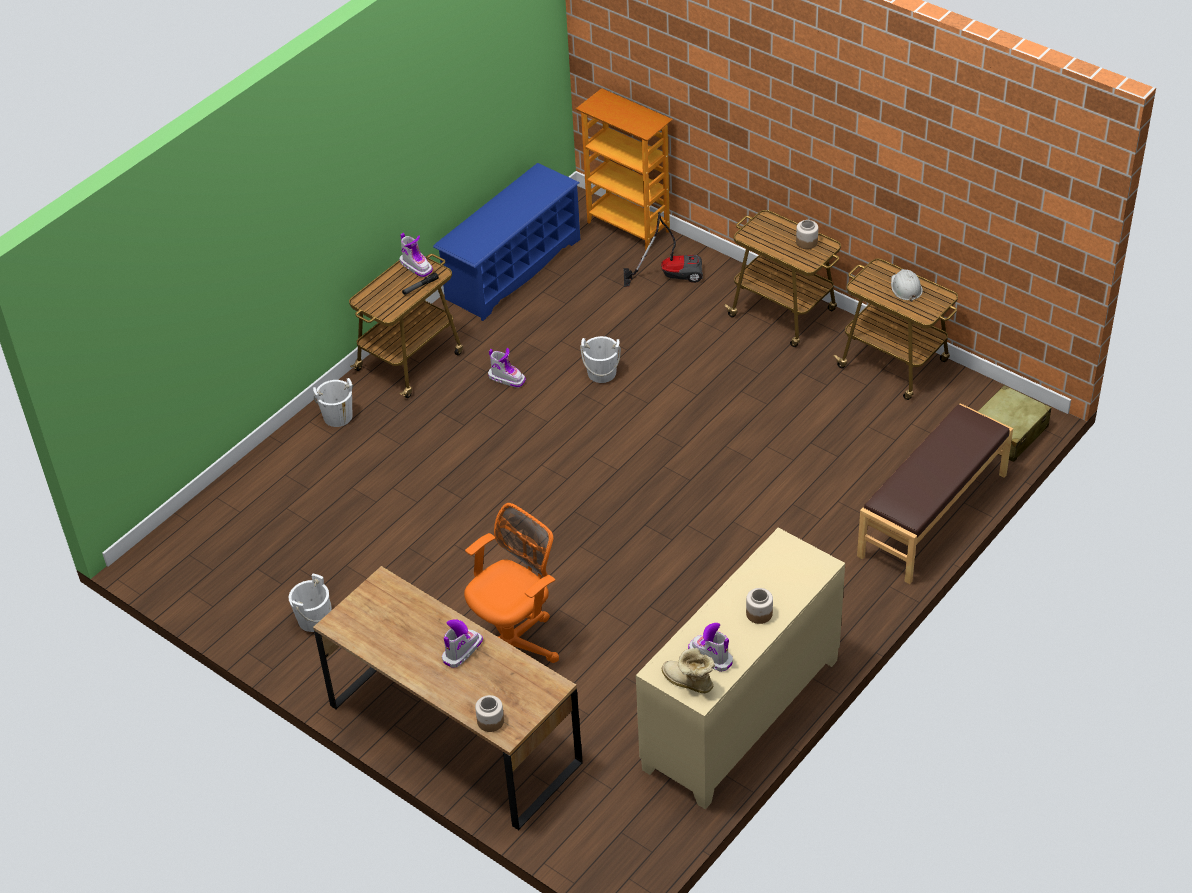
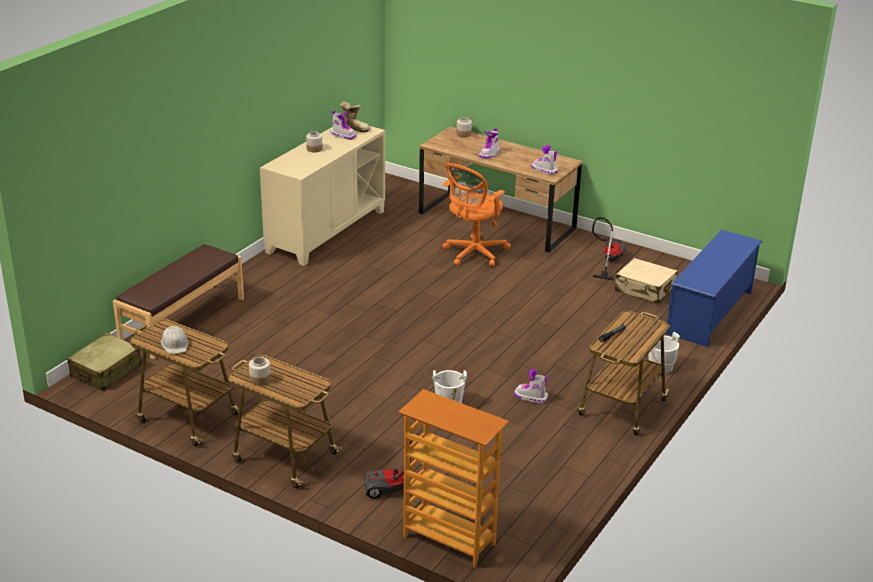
camera: 170 degrees right, 15 degrees down
white bucket [289,574,332,632] -> vacuum cleaner [592,217,626,281]
boot [399,233,433,278] -> boot moved to [531,145,558,175]
blue shoe rack [433,163,580,321] -> blue shoe rack moved to [666,230,762,347]
none -> beige suitcase [615,258,678,304]

